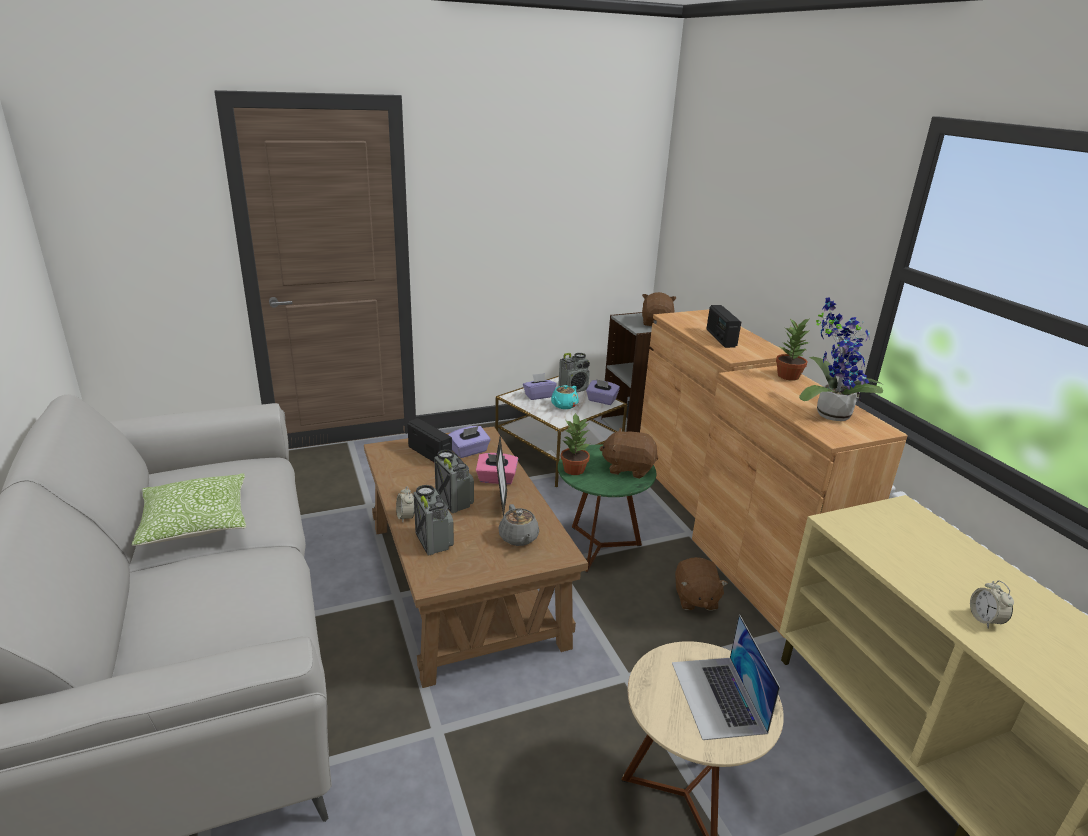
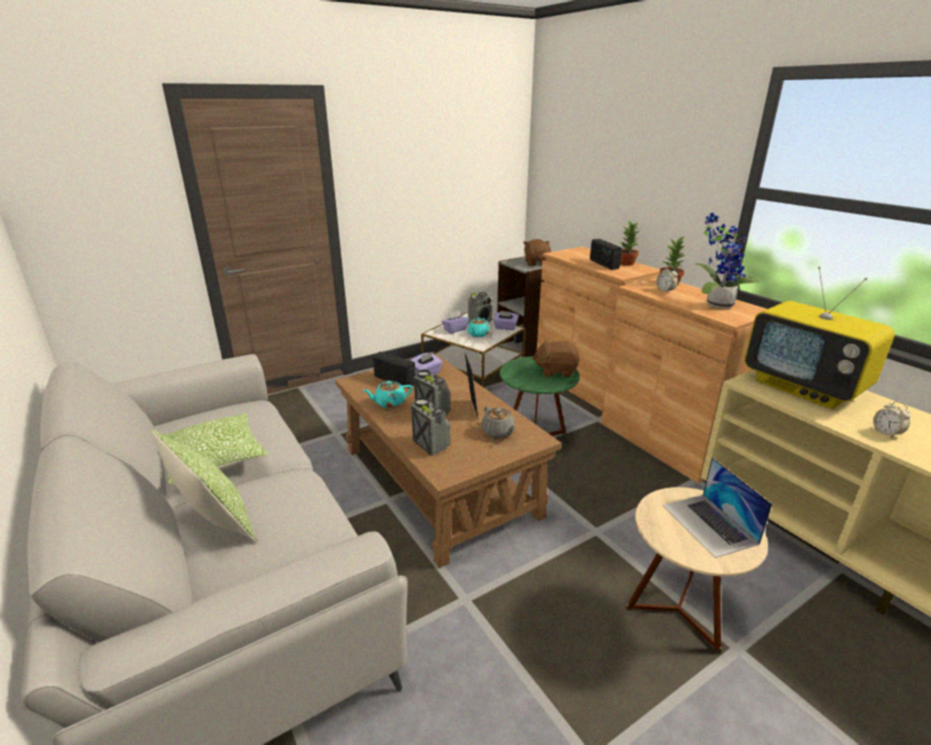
camera: 10 degrees left, 0 degrees up
alarm clock [396,486,414,522] -> alarm clock moved to [656,266,678,293]
pink tissue box [476,453,518,485] -> none
potted plant [561,413,590,475] -> potted plant moved to [620,221,640,266]
brown plush toy [675,557,728,610] -> none
none -> pillow [152,429,258,543]
none -> turquoise teapot [363,381,413,408]
none -> television [745,266,895,409]

